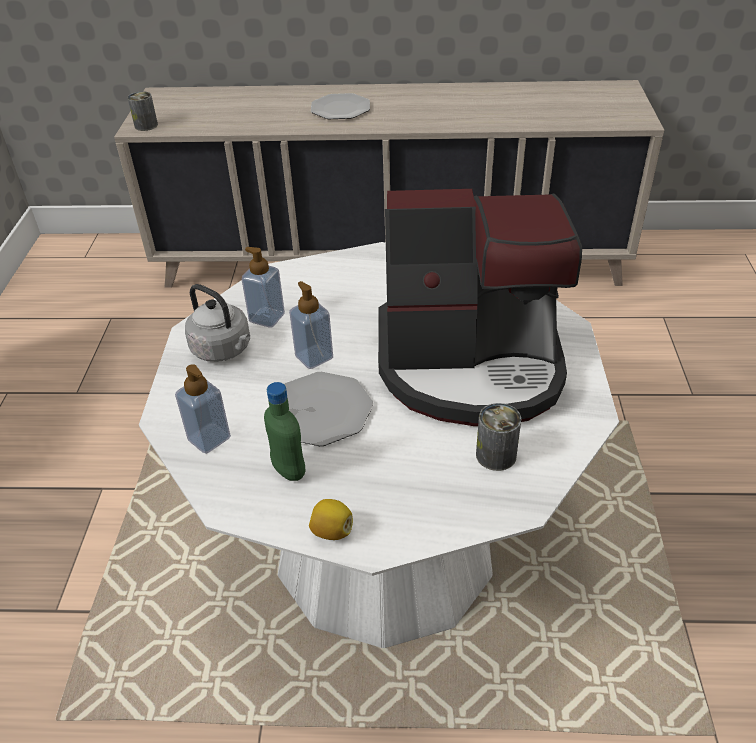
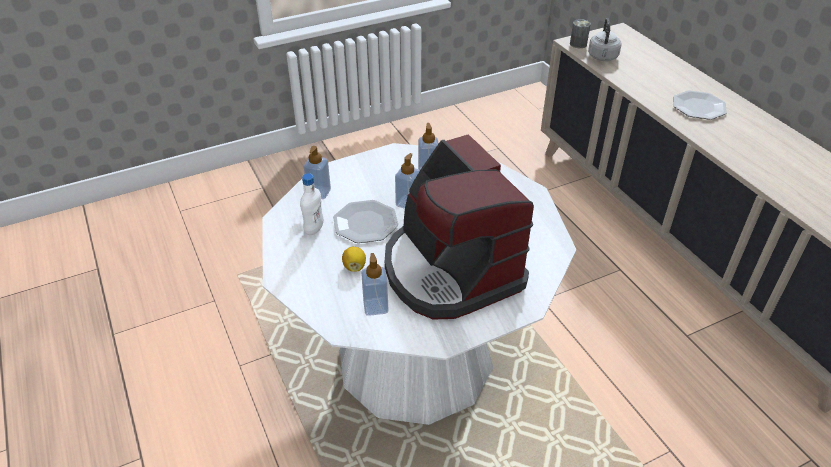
camera: 60 degrees right, 0 degrees up
grey kettle [185,284,250,362] -> grey kettle moved to [588,18,621,61]
green bottle [264,382,305,481] -> white bottle [300,173,324,235]
lemon [309,499,353,540] -> lemon moved to [342,247,366,272]
can [476,403,521,471] -> soap dispenser [361,253,389,316]

